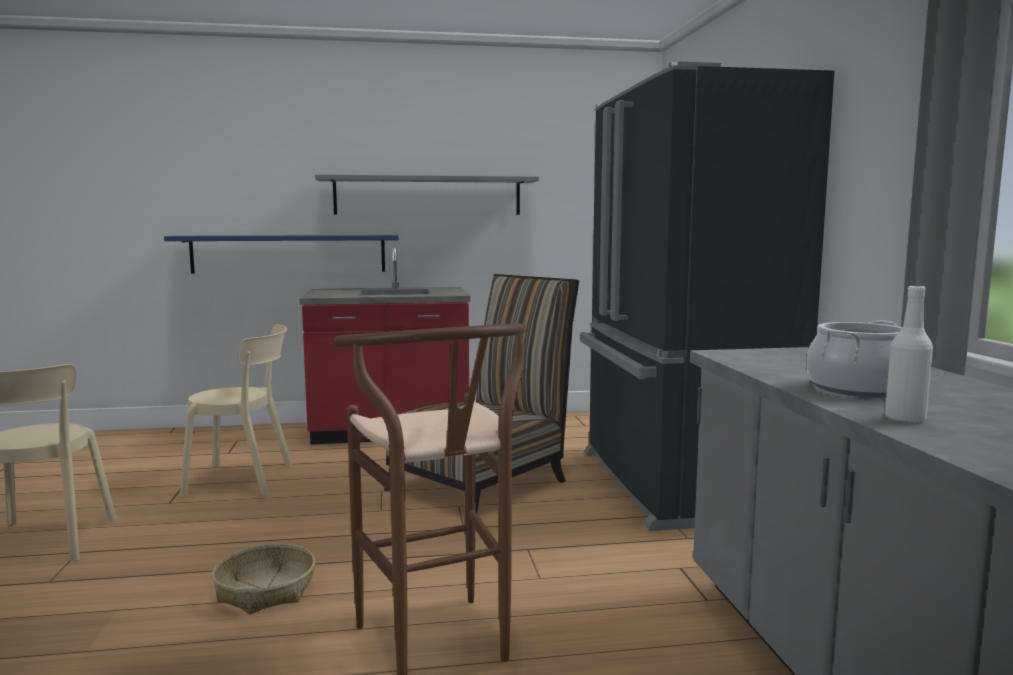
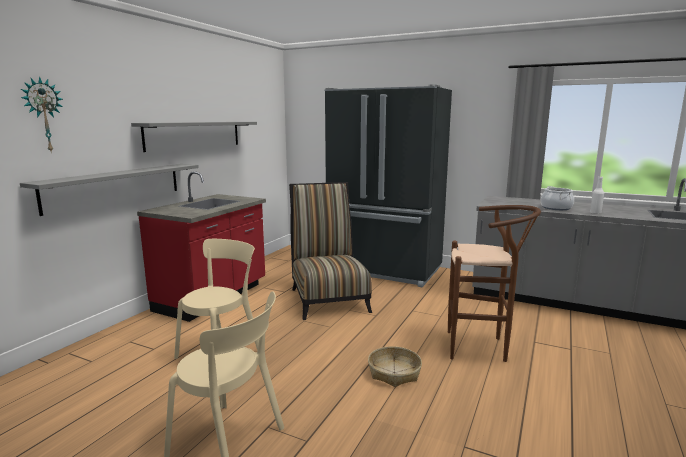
camera: 55 degrees left, 5 degrees up
blue shelf [164,235,398,274] -> grey shelf [20,164,199,216]
none -> wall clock [20,76,63,153]

